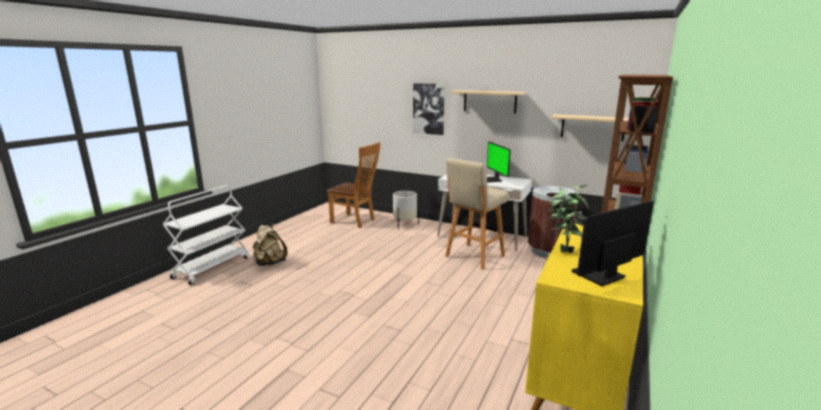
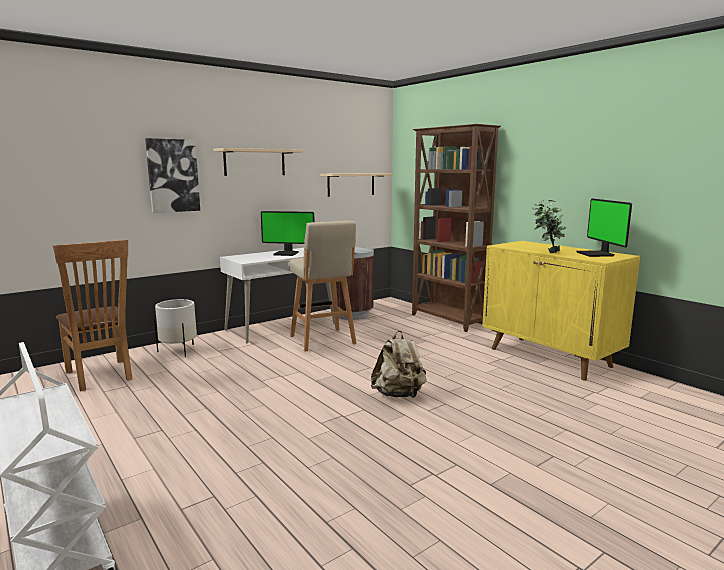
camera: 65 degrees left, 5 degrees down
beige backpack [253,223,288,266] -> beige backpack moved to [371,331,427,398]
brown chair [327,142,381,228] -> brown chair turned 90 degrees clockwise [53,239,133,392]

